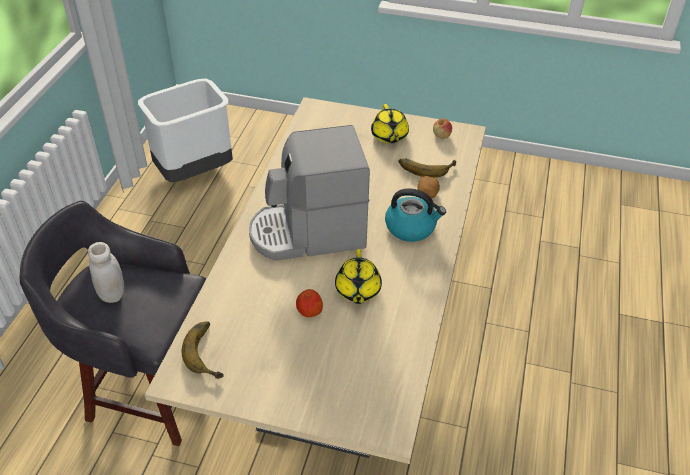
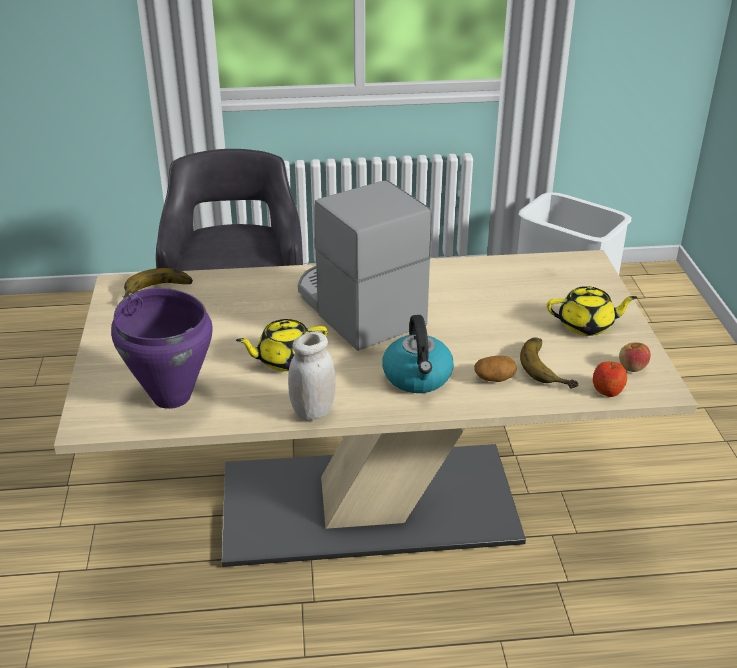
camera: 70 degrees right, 10 degrees down
white jar [88,242,124,303] -> white jar moved to [288,332,336,421]
apple [296,289,323,317] -> apple moved to [593,362,627,397]
yellow teapot [371,104,409,143] -> yellow teapot turned 150 degrees counterclockwise [547,286,637,336]
none -> purple cooking pot [111,288,213,409]

